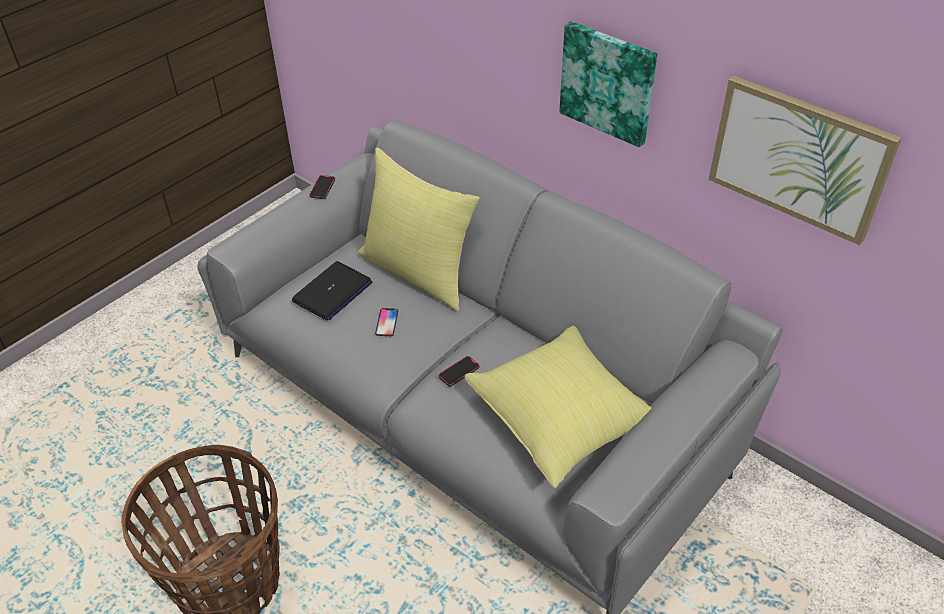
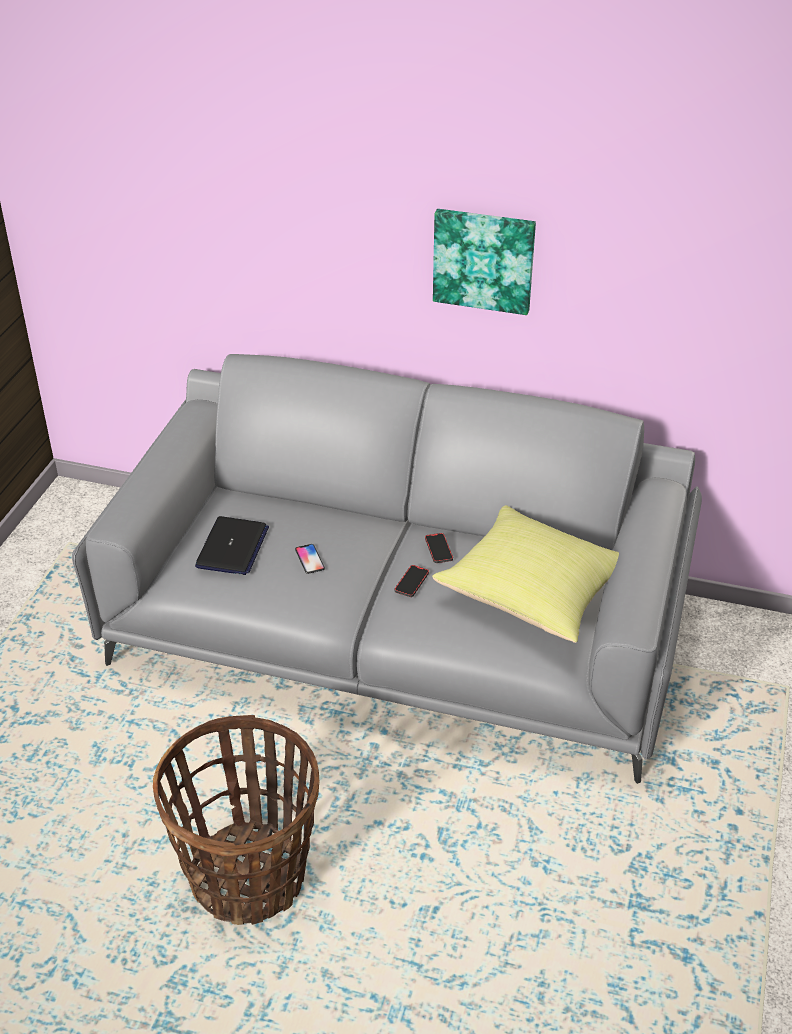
camera: 25 degrees left, 5 degrees down
phone [309,175,335,199] -> phone moved to [425,533,453,563]
yellow pillow [358,148,480,311] -> none
picture [709,76,902,245] -> none

